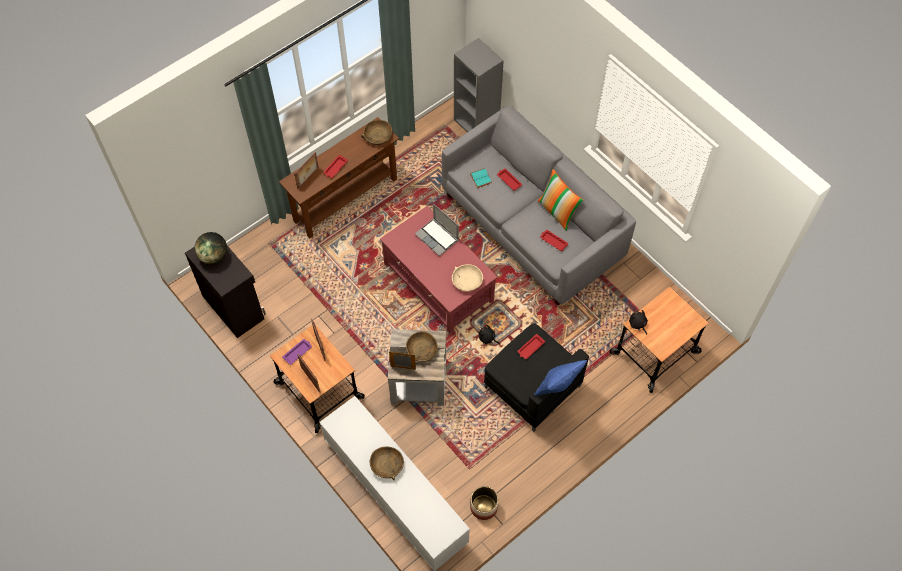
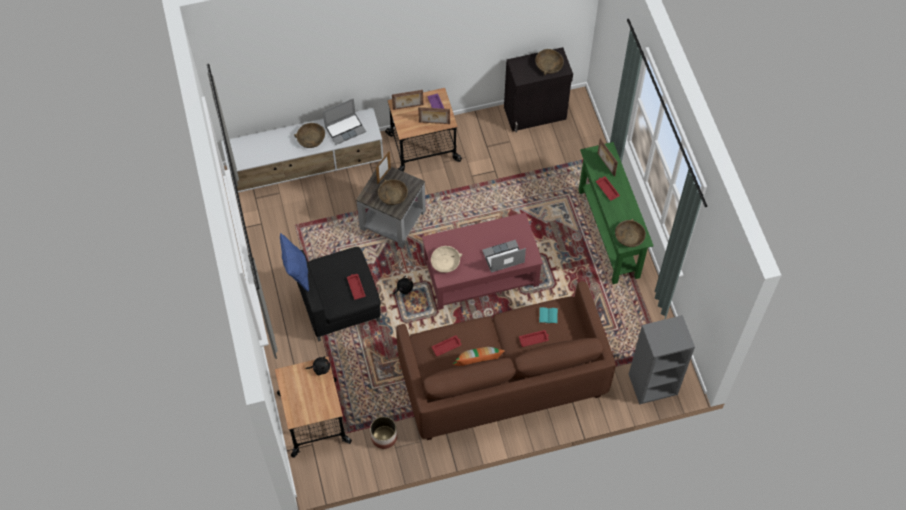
camera: 115 degrees right, 0 degrees up
globe [195,232,227,264] -> brown bowl [535,49,564,76]
brown console table [279,117,399,239] -> green console table [579,142,654,284]
grey sofa [442,105,636,306] -> brown sofa [396,281,616,440]
planter [470,486,498,520] -> planter moved to [370,416,397,449]
none -> laptop [323,98,366,145]

